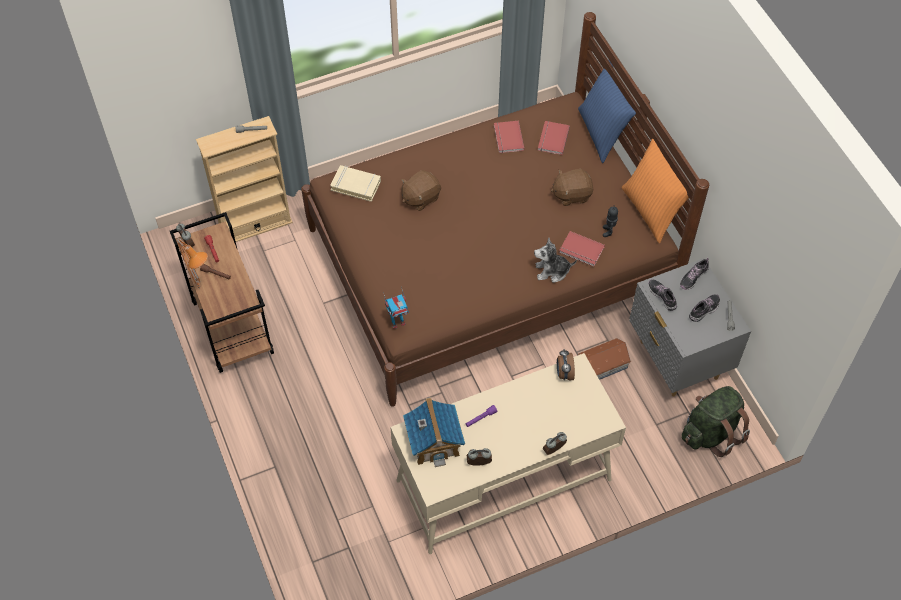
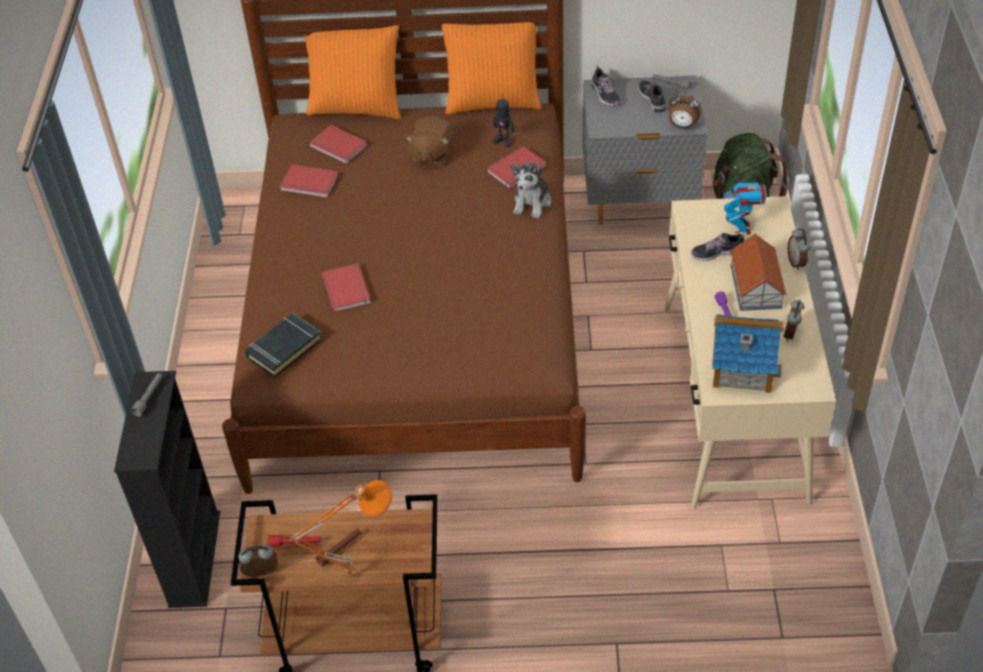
camera: 65 degrees left, 10 degrees down
beige bookcase [196,116,293,242] -> black bookcase [114,371,220,608]
beige book [330,165,381,202] -> black book [245,313,322,378]
toy robot [384,290,409,329] -> toy robot moved to [724,173,767,234]
brown plush toy [401,170,441,211] -> red book [322,264,371,312]
alarm clock [557,349,575,380] -> alarm clock moved to [669,92,701,129]
blue pillow [578,60,636,163] -> orange pillow [305,25,401,119]
toy house [578,338,631,380] -> toy house moved to [730,234,787,311]
shoe [648,279,677,311] -> shoe moved to [691,233,744,261]

